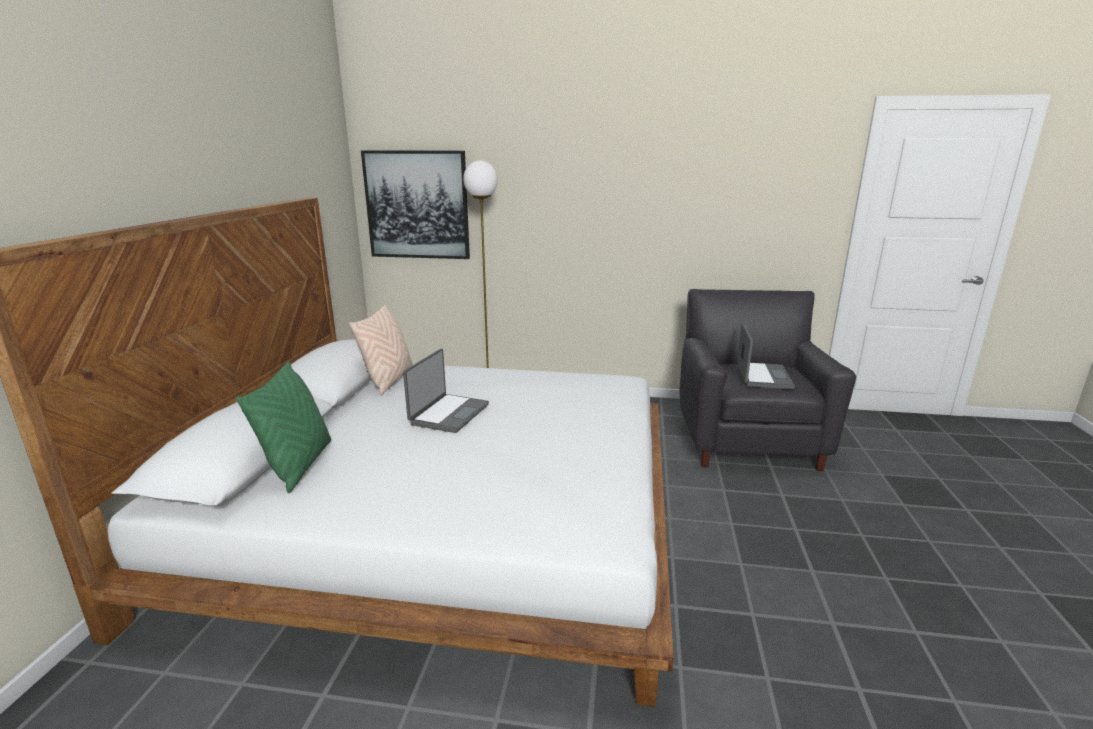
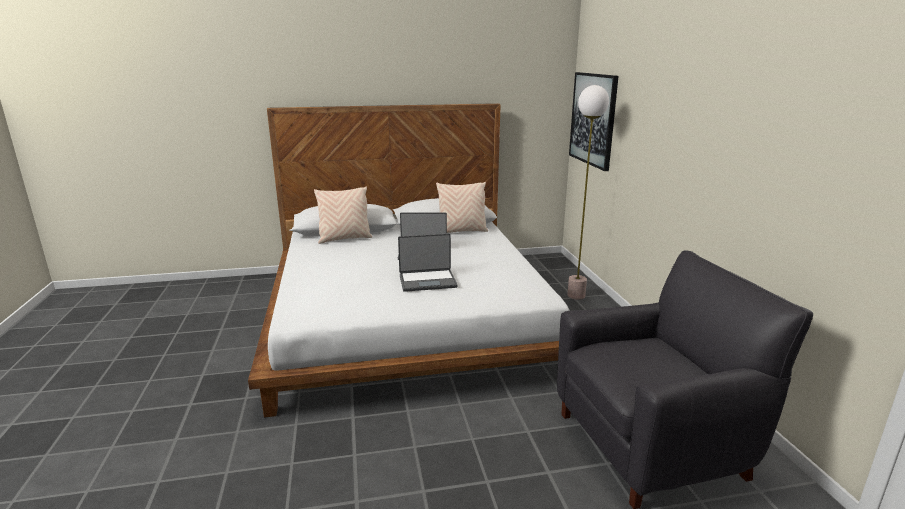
camera: 70 degrees right, 0 degrees up
green pillow [236,361,331,493] -> beige pillow [314,186,372,244]
laptop [737,322,795,389] -> laptop moved to [398,233,458,292]

